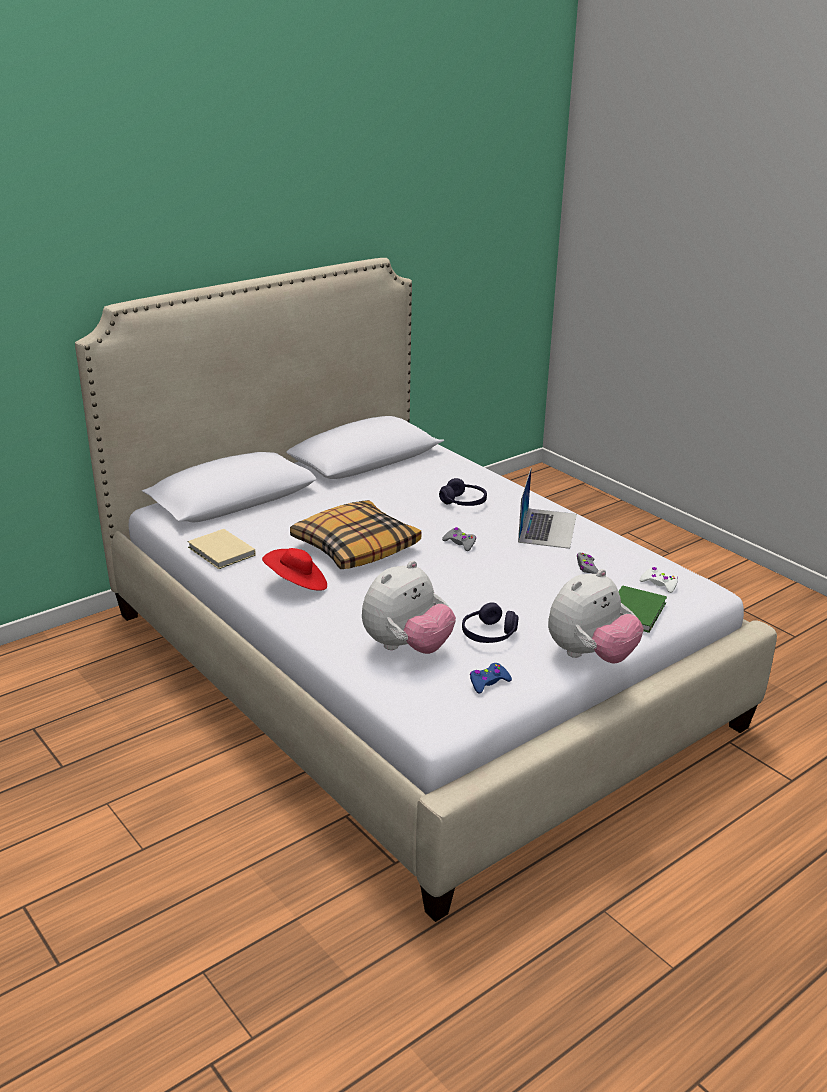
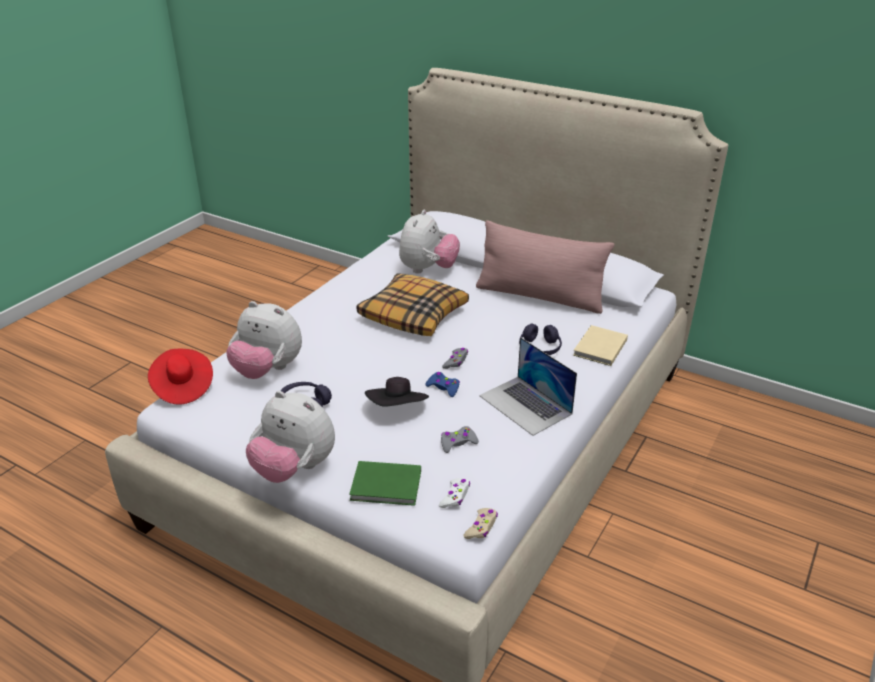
camera: 70 degrees right, 5 degrees up
beige book [188,529,256,569] -> beige book moved to [573,325,628,366]
red hat [262,548,327,591] -> red hat moved to [148,349,213,405]
blue game controller [470,663,512,694] -> blue game controller moved to [425,372,460,397]
laptop [518,467,577,549] -> laptop turned 60 degrees clockwise [479,337,577,436]
none -> black hat [365,377,429,407]
none -> plush toy [399,210,460,274]
none -> beige game controller [463,508,498,539]
none -> pink pillow [476,220,614,314]

